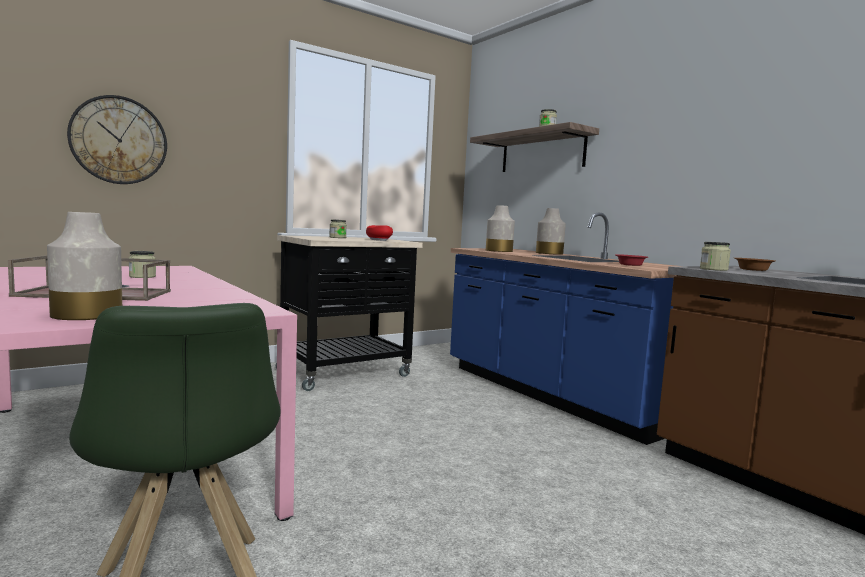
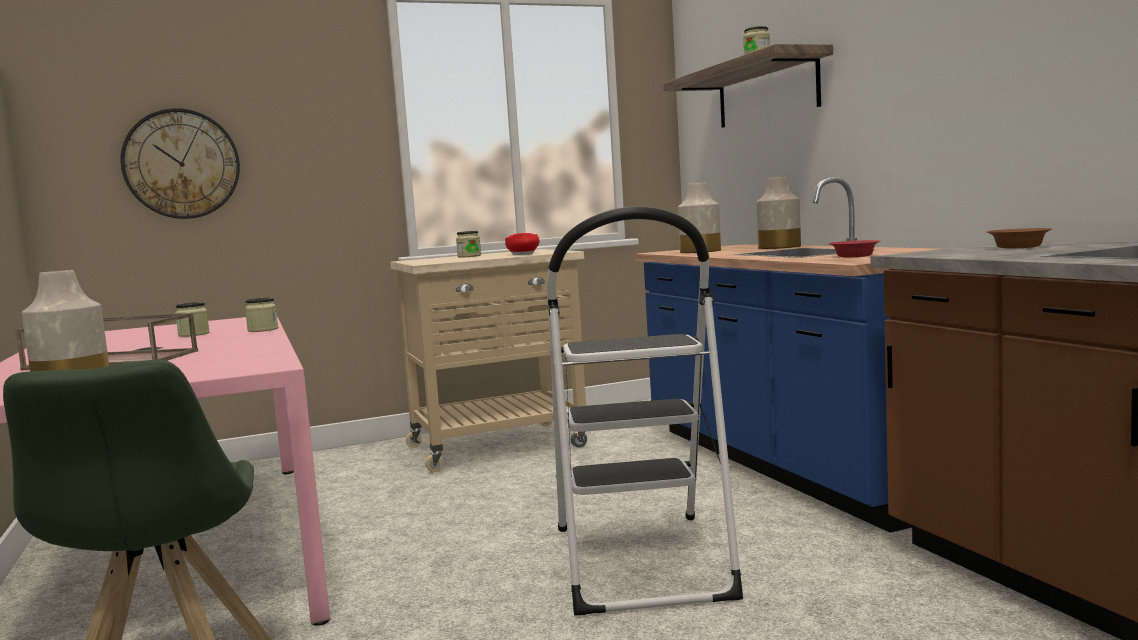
camera: 15 degrees right, 0 degrees up
black cart [276,235,423,391] -> beige cart [390,249,587,472]
jar [700,242,731,271] -> jar moved to [245,297,278,332]
none -> step ladder [547,206,743,615]

